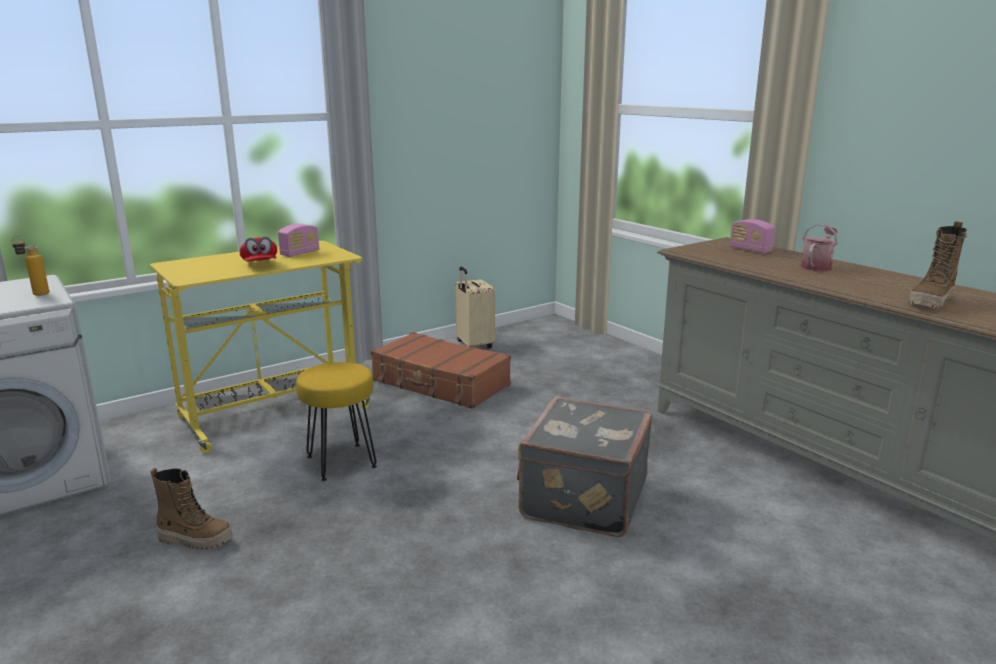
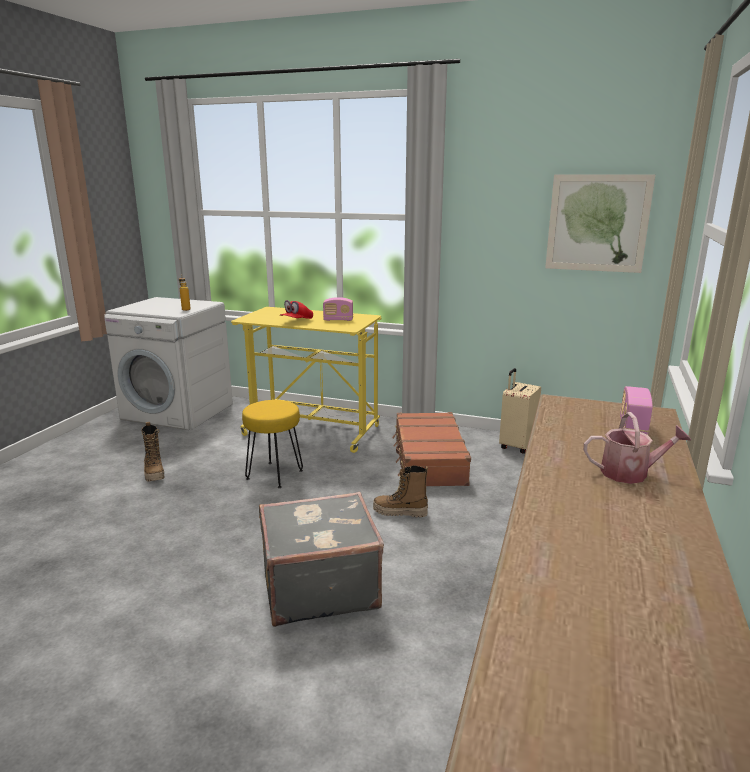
camera: 55 degrees right, 0 degrees up
boot [908,221,967,309] -> boot moved to [373,465,428,518]
none -> picture [545,174,655,273]

